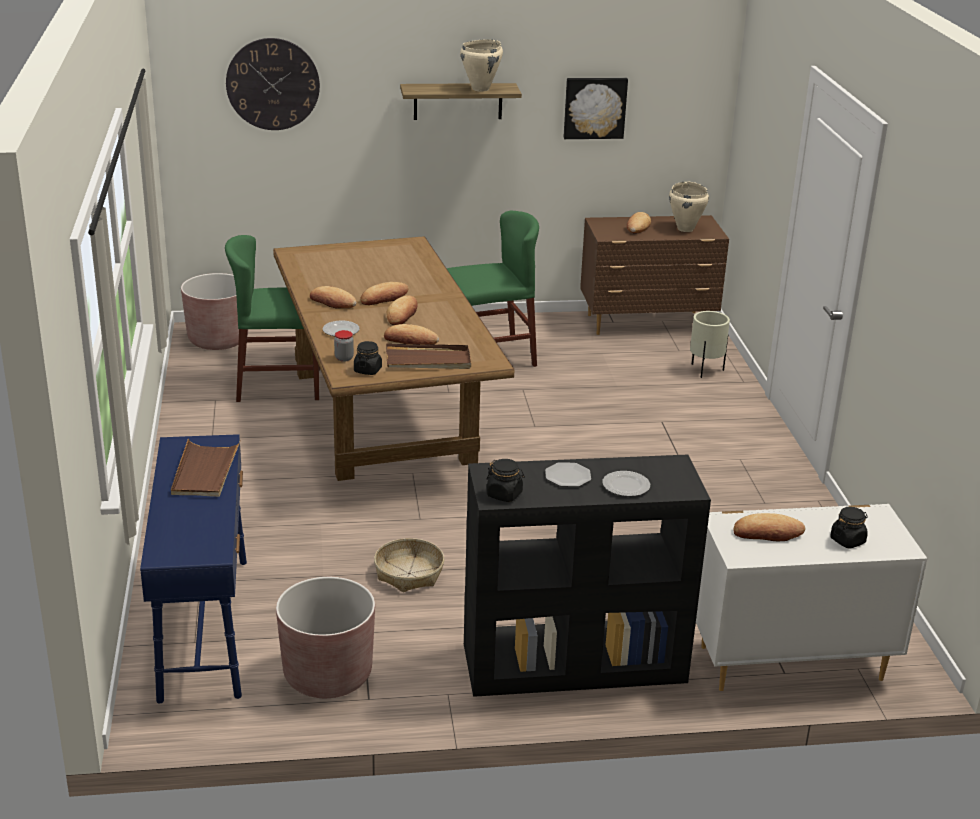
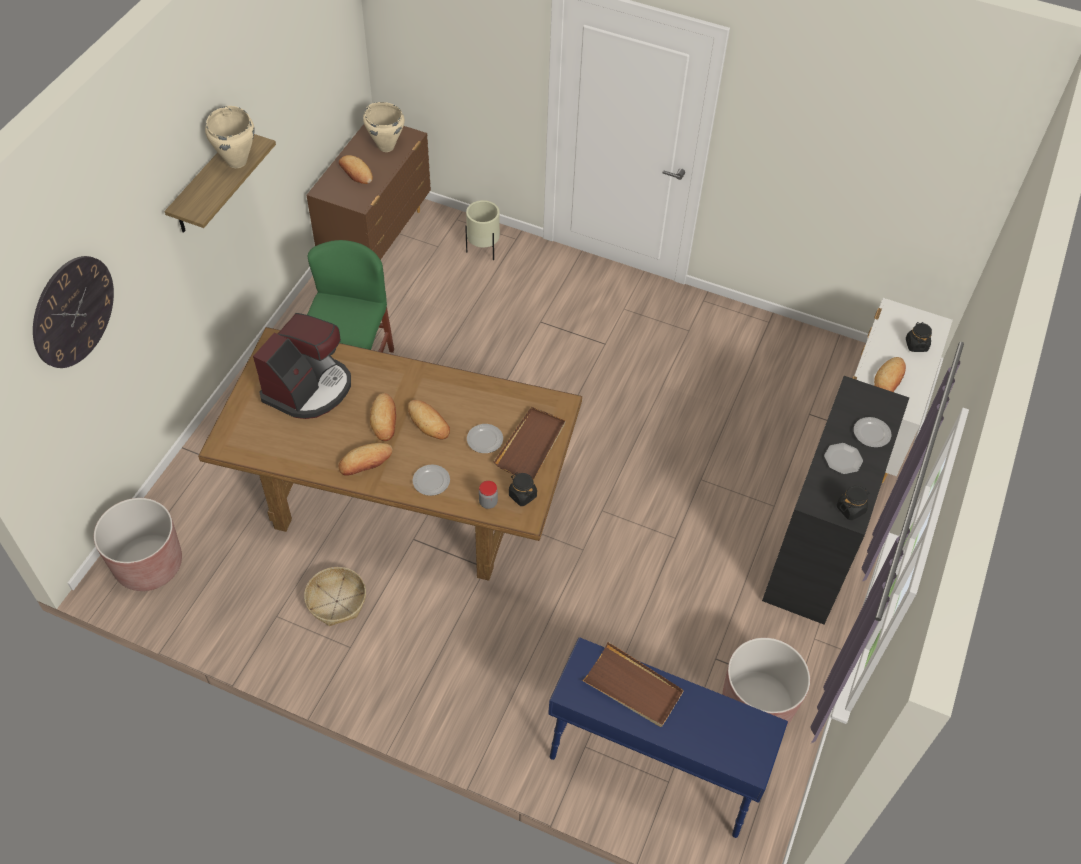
camera: 60 degrees left, 25 degrees up
green chair [225,235,320,402] -> none
basket [374,538,444,592] -> basket moved to [304,567,366,626]
bread [384,324,439,344] -> plate [467,424,503,453]
picture [564,78,628,139] -> none
none -> coffee machine [253,313,351,419]

